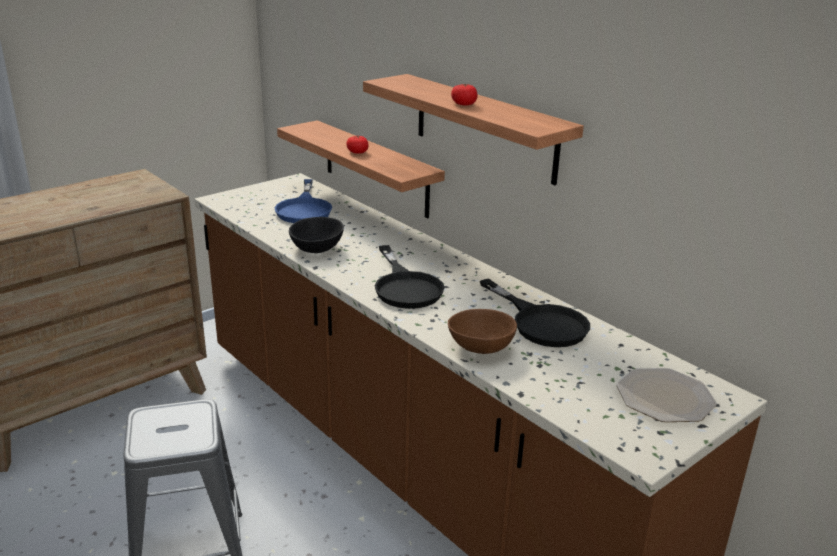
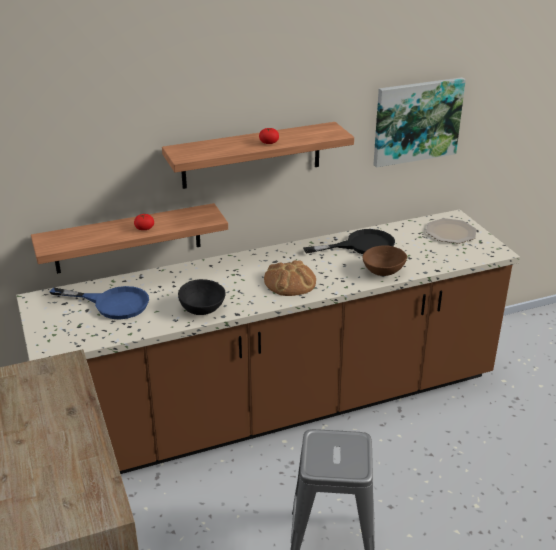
camera: 70 degrees left, 5 degrees up
black frying pan [375,245,445,309] -> bread [264,260,316,296]
none -> picture [373,77,466,168]

